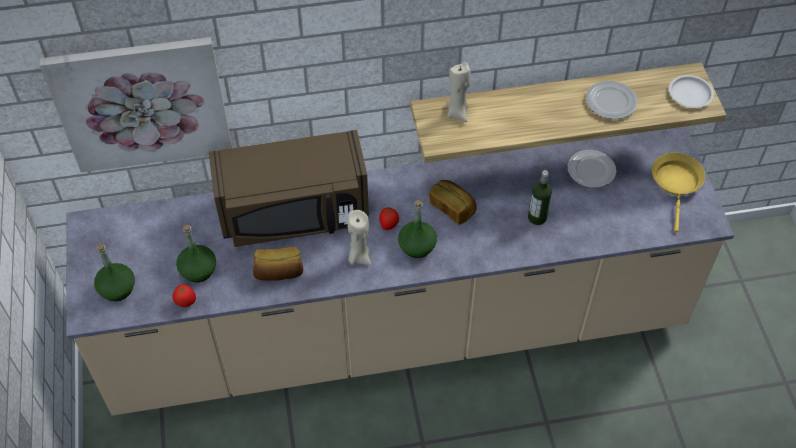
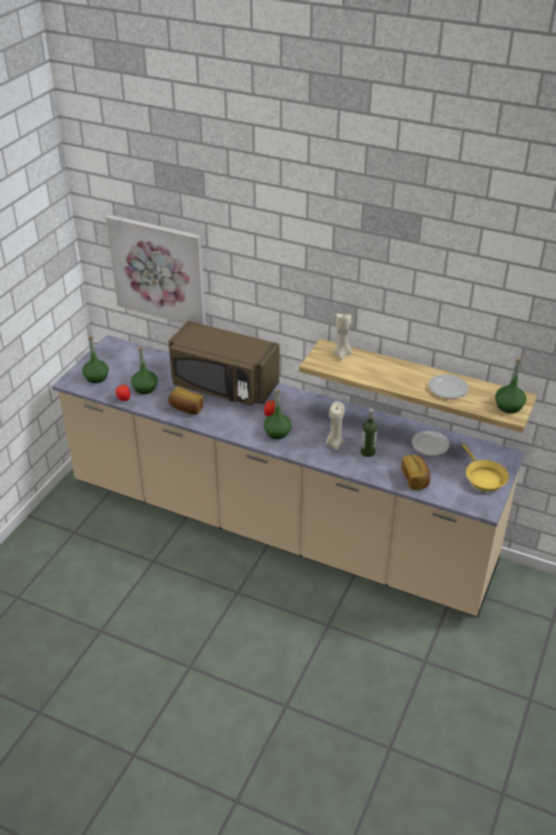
camera: 35 degrees right, 15 degrees down
beige candle [347,210,371,265] -> beige candle moved to [326,401,345,450]
bread [429,180,477,225] -> bread moved to [401,455,430,490]
yellow frying pan [652,153,705,232] -> yellow frying pan turned 120 degrees clockwise [462,444,509,492]
white plate [669,75,714,108] -> green bottle [495,358,527,413]

